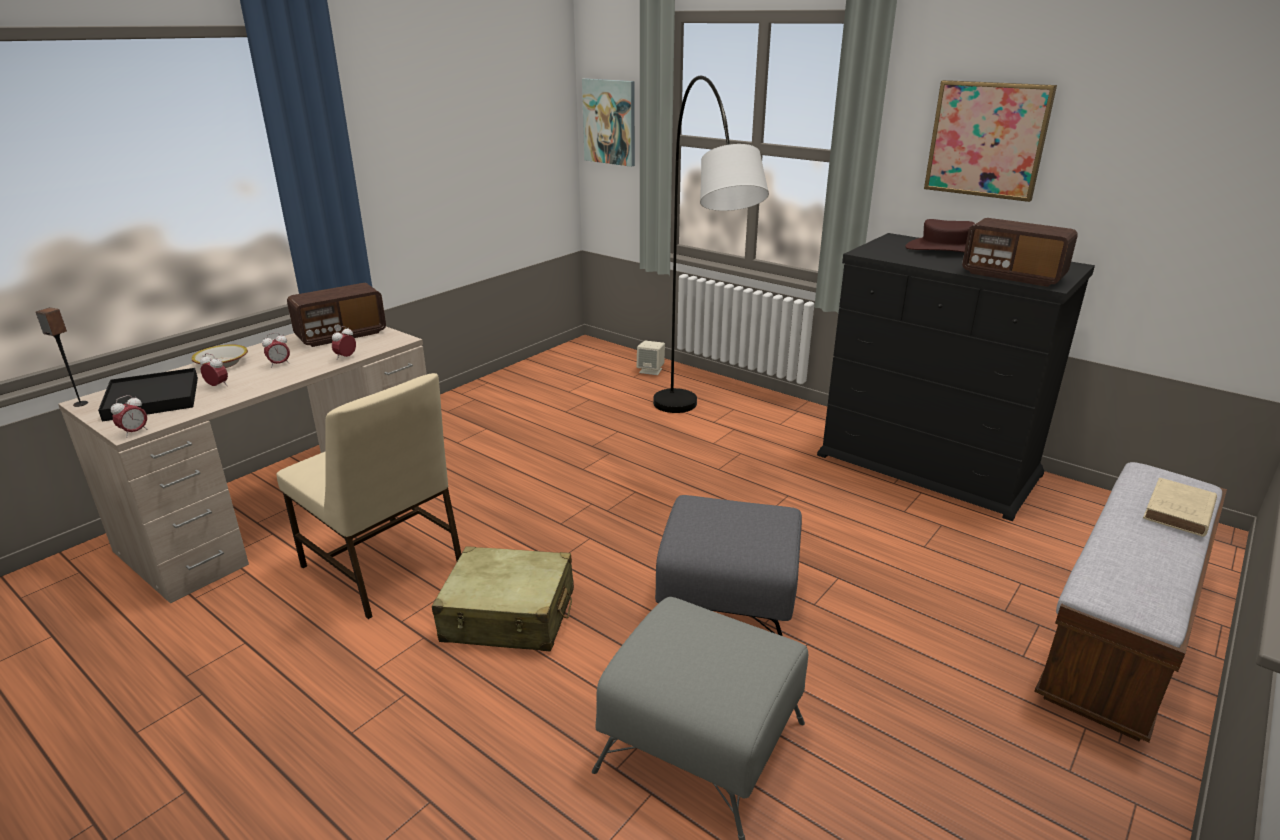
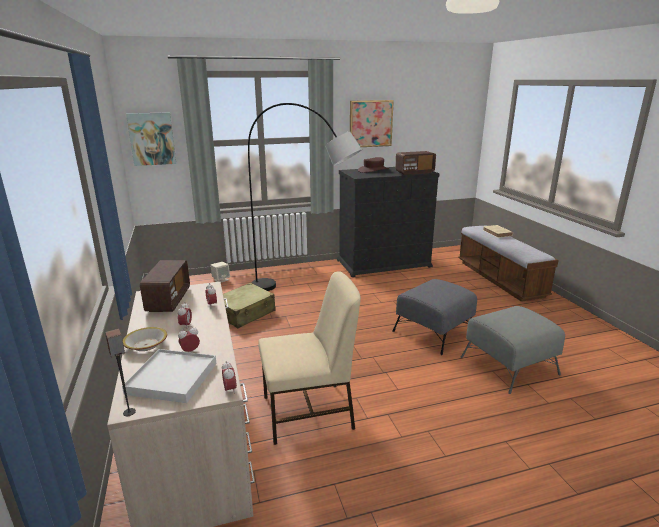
camera: 55 degrees left, 5 degrees down
black tray [98,368,198,422] -> white tray [122,349,216,403]
beige suitcase [432,546,574,652] -> beige suitcase moved to [223,283,276,328]

